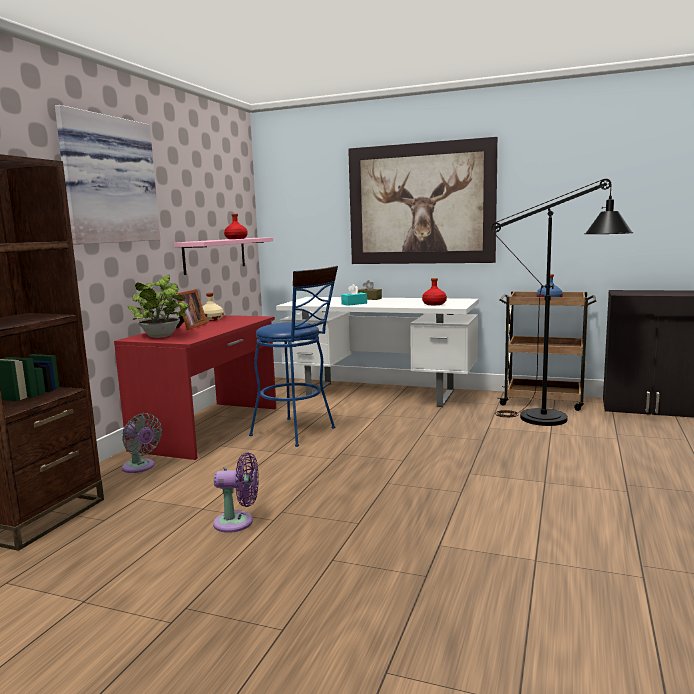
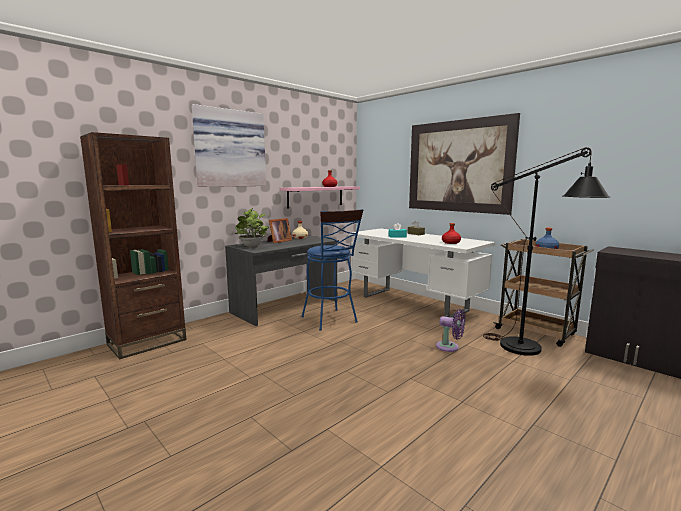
camera: 25 degrees right, 0 degrees up
red desk [114,315,276,460] -> grey desk [225,235,339,326]
grey fan [122,413,162,473] -> none
purple fan [213,452,259,533] -> purple fan moved to [436,309,465,352]

